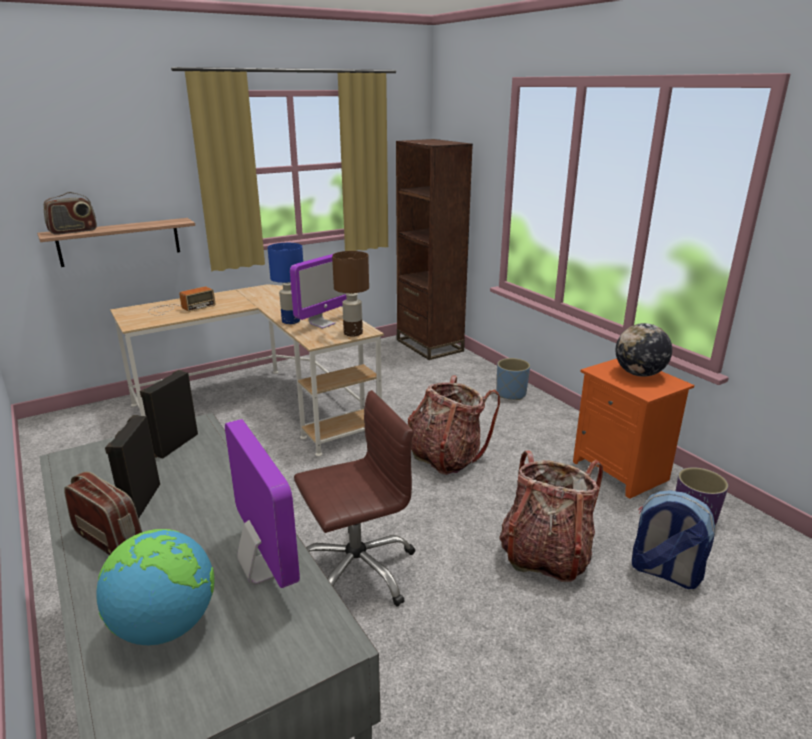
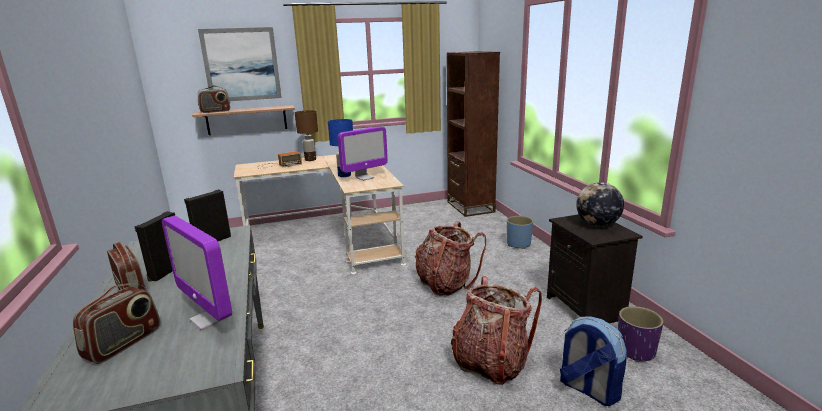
camera: 15 degrees right, 5 degrees down
globe [96,529,215,645] -> radio [73,283,160,364]
monitor [225,419,300,588] -> monitor turned 150 degrees clockwise [162,216,232,330]
brown office chair [294,390,415,607] -> none
brown table lamp [332,251,369,337] -> brown table lamp moved to [295,110,318,161]
orange nightstand [573,359,694,499] -> black nightstand [547,214,643,323]
none -> picture [198,27,282,101]

